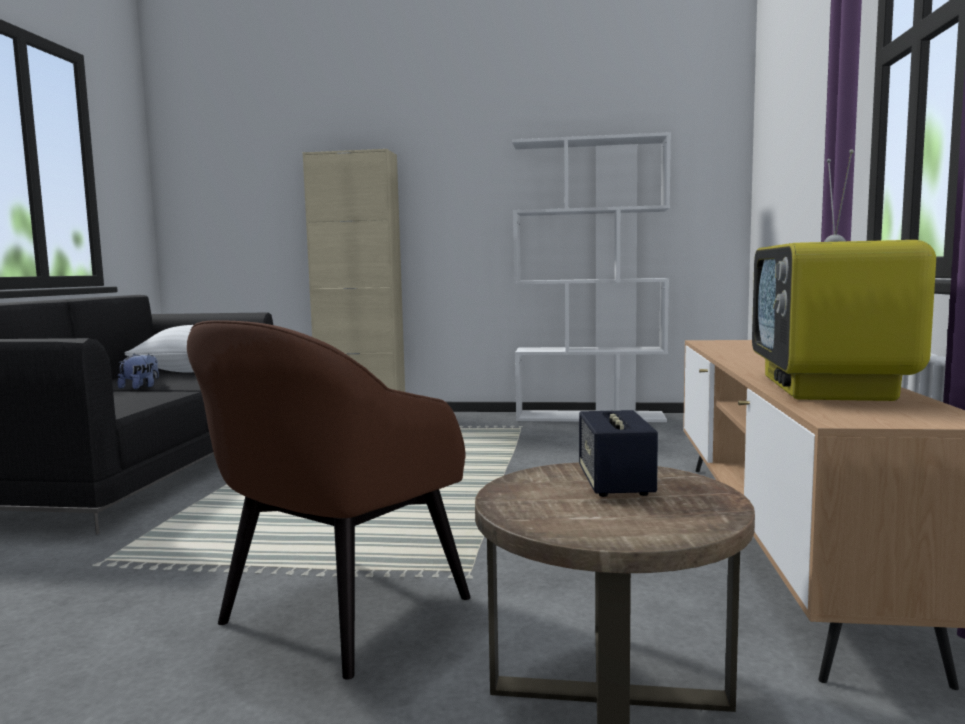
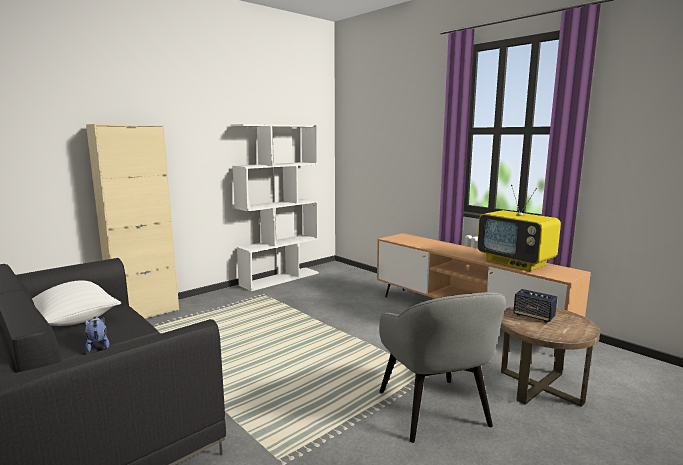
camera: 50 degrees left, 5 degrees up
brown armchair [187,320,471,680] -> grey armchair [379,292,506,443]

